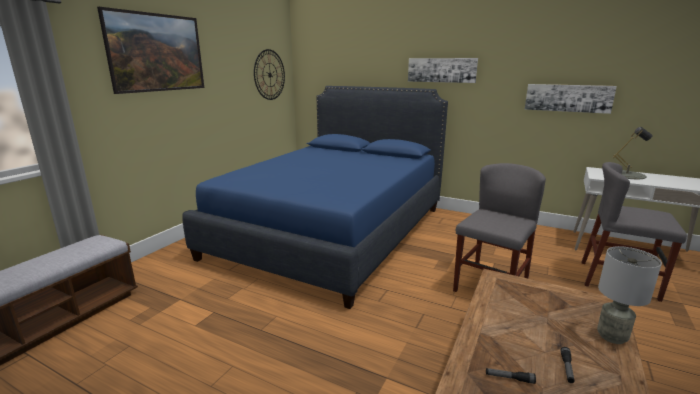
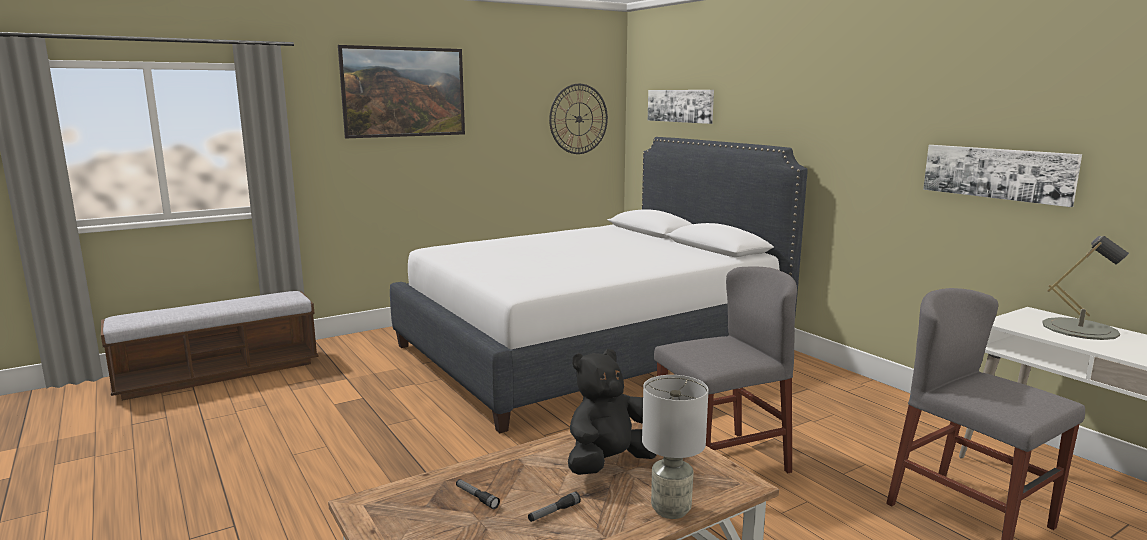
camera: 30 degrees right, 5 degrees down
blue bed [182,86,448,309] -> white bed [390,137,808,433]
picture [408,58,478,83] -> picture moved to [648,90,714,124]
none -> black plush toy [568,349,657,475]

